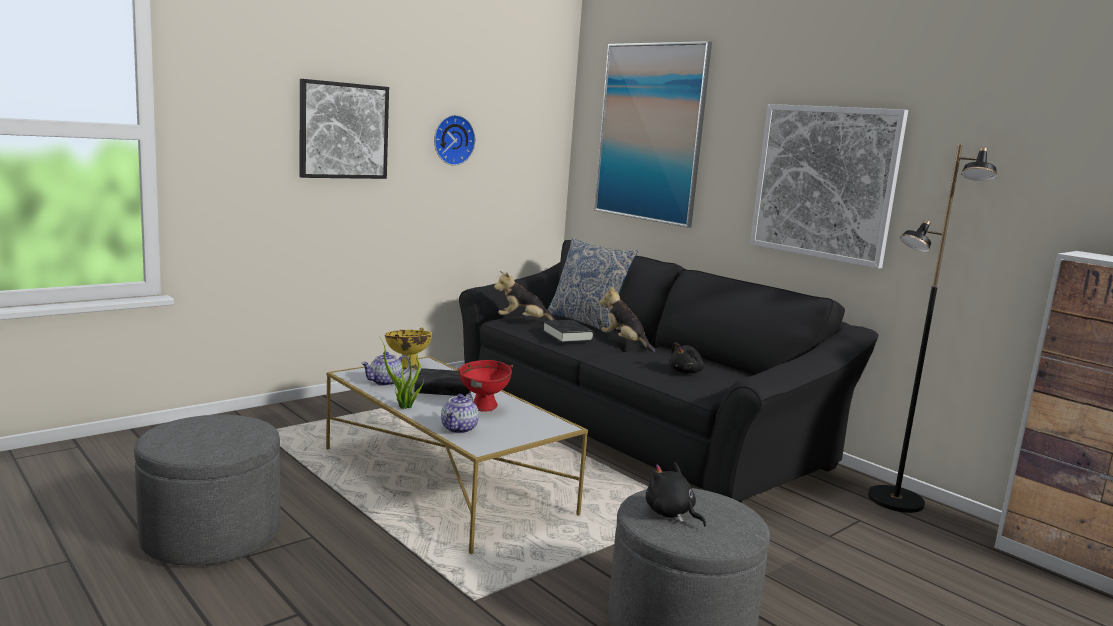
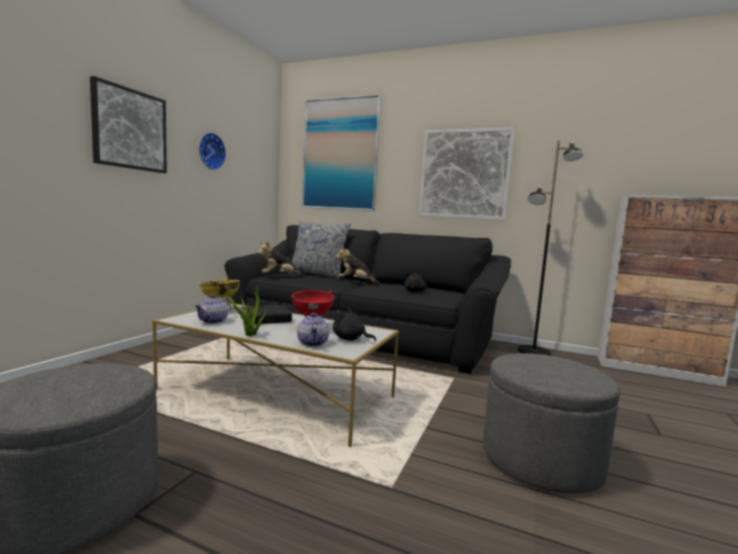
camera: 25 degrees left, 5 degrees down
black book [543,320,595,343] -> none
black plush toy [646,463,706,527] -> black plush toy moved to [333,307,376,342]

